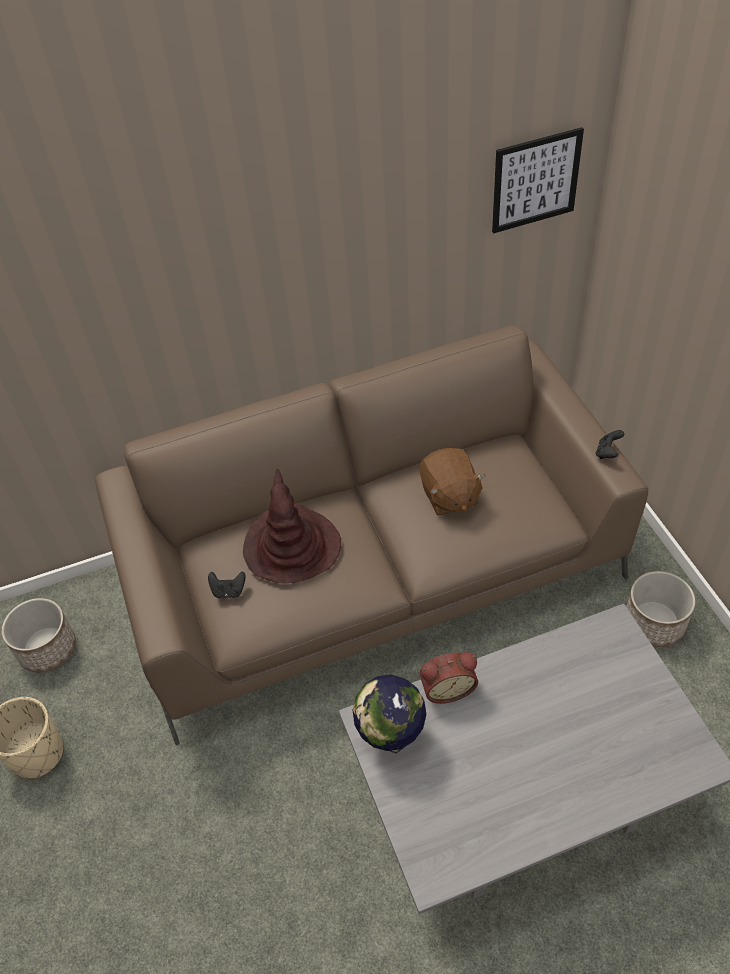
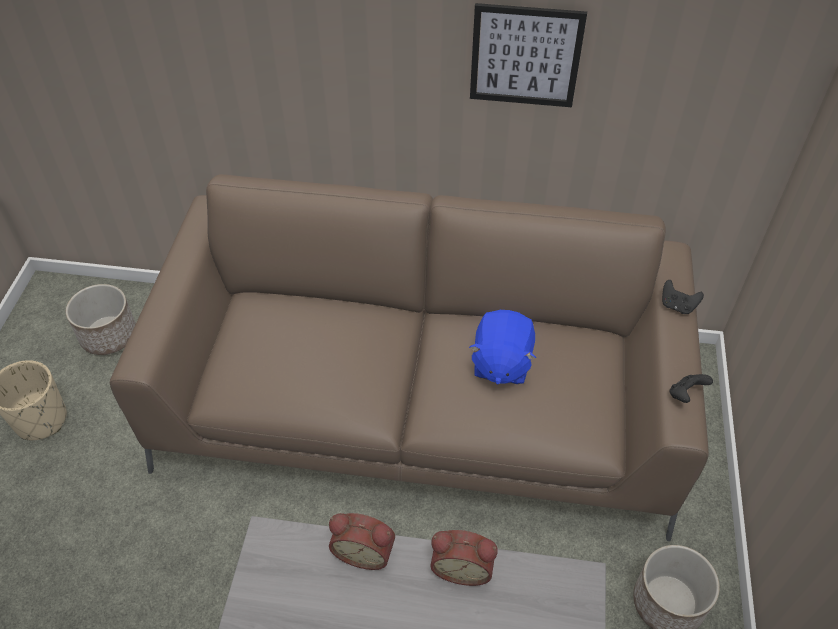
camera: 25 degrees right, 0 degrees up
black game controller [208,571,246,598] -> black game controller moved to [662,280,704,314]
brown hat [243,468,341,583] -> none
globe [353,674,426,754] -> none
brown plush toy [420,448,485,516] -> blue plush toy [469,310,536,385]
picture [492,127,584,233] -> picture moved to [470,3,587,107]
none -> alarm clock [431,530,498,586]

